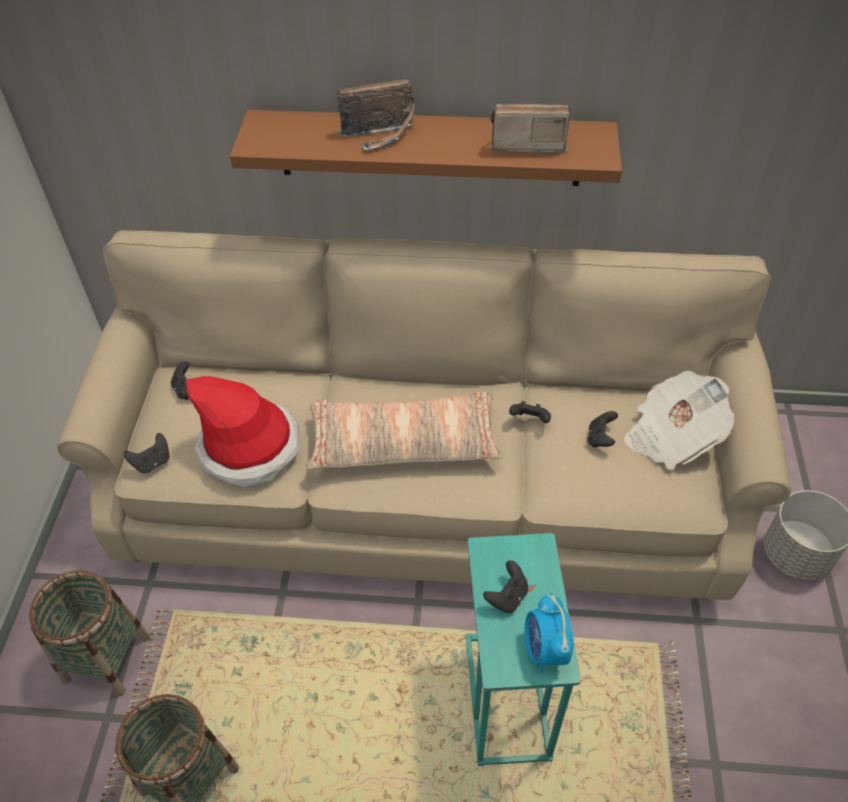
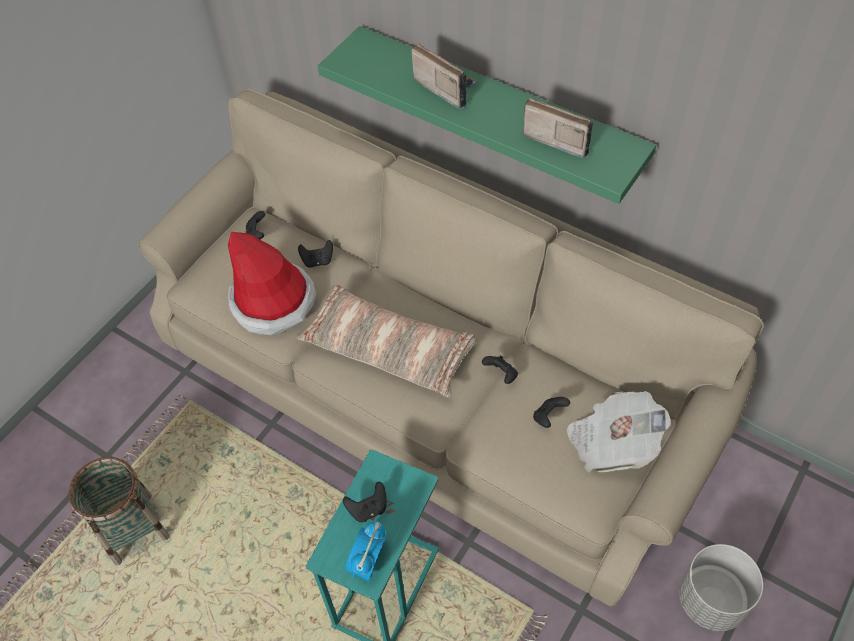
camera: 30 degrees right, 5 degrees up
basket [29,570,149,696] -> none
black game controller [124,433,169,473] -> black game controller moved to [298,240,333,268]
brown shelf [230,110,622,186] -> green shelf [318,26,656,204]
radio [337,80,415,151] -> radio turned 150 degrees counterclockwise [411,43,477,110]

